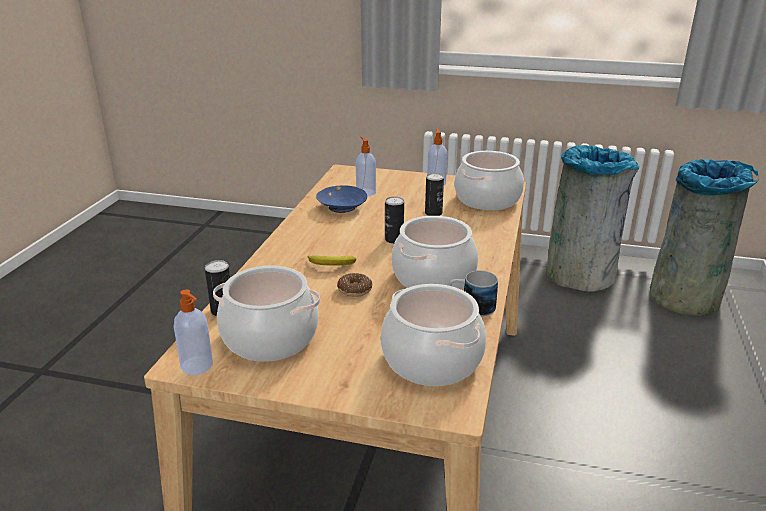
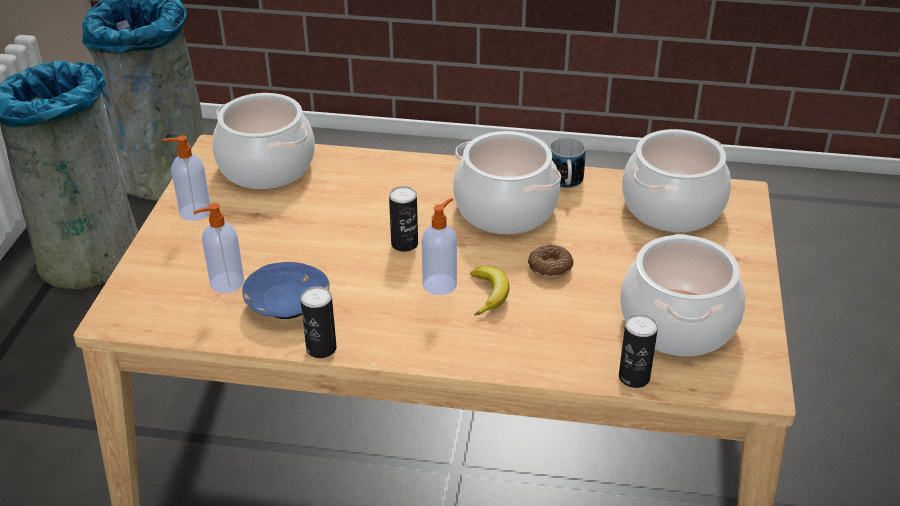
camera: 95 degrees left, 10 degrees up
soap dispenser [174,289,213,375] -> soap dispenser moved to [422,198,457,295]
can [425,173,444,216] -> can moved to [300,286,337,358]

